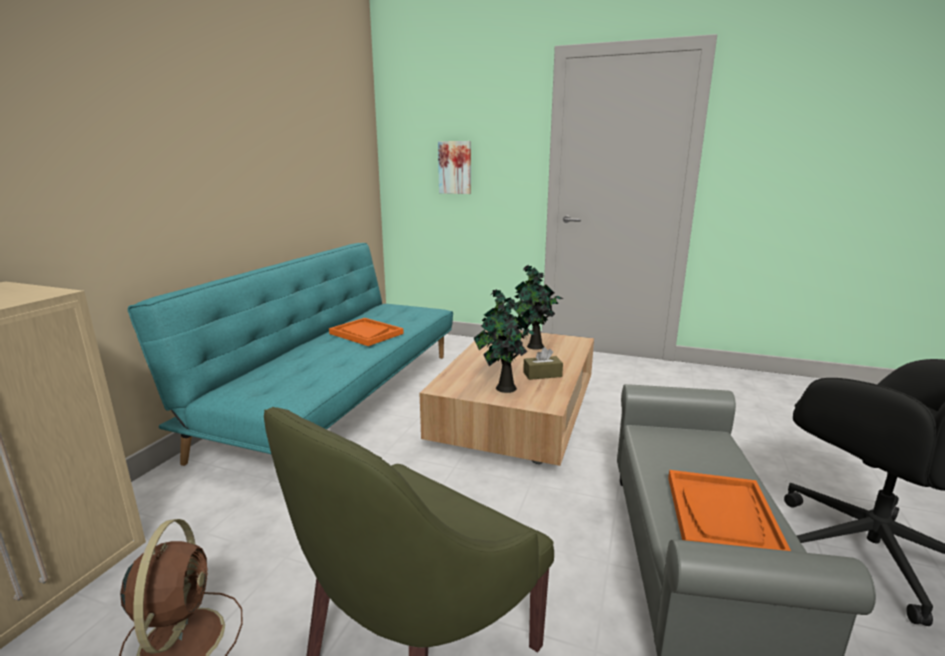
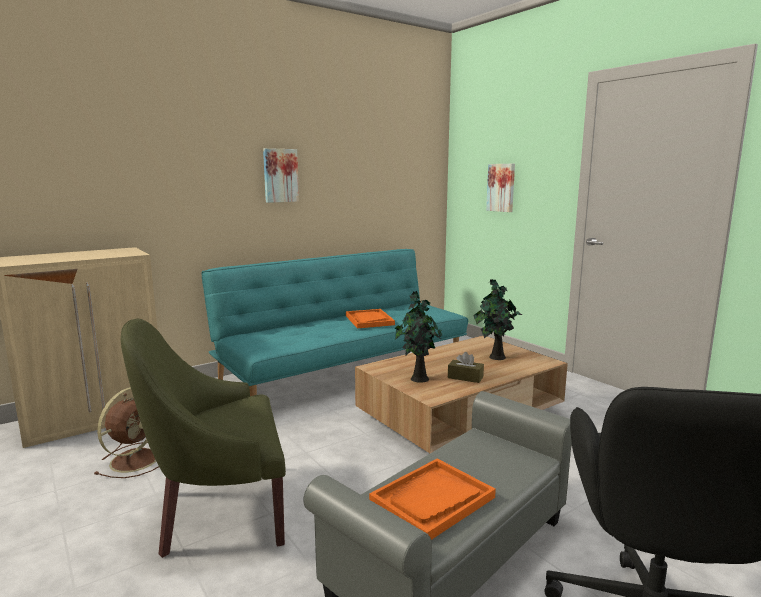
camera: 35 degrees right, 5 degrees down
none -> picture [263,148,299,203]

